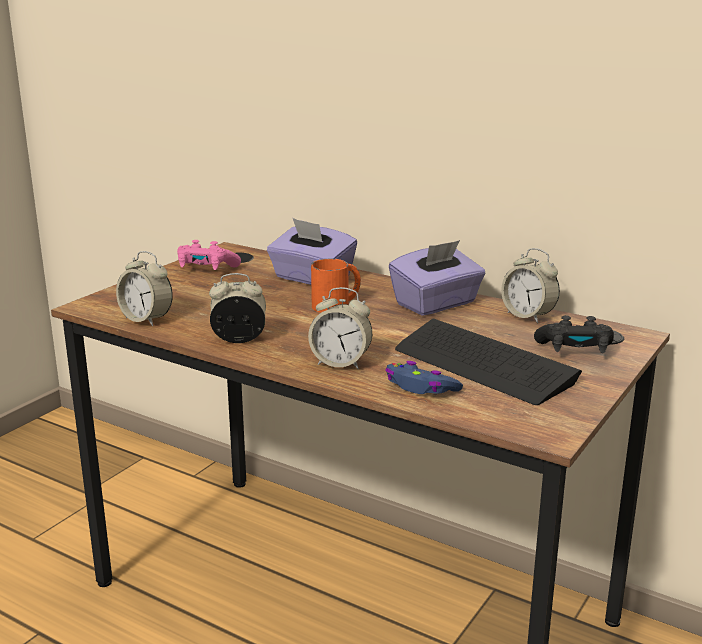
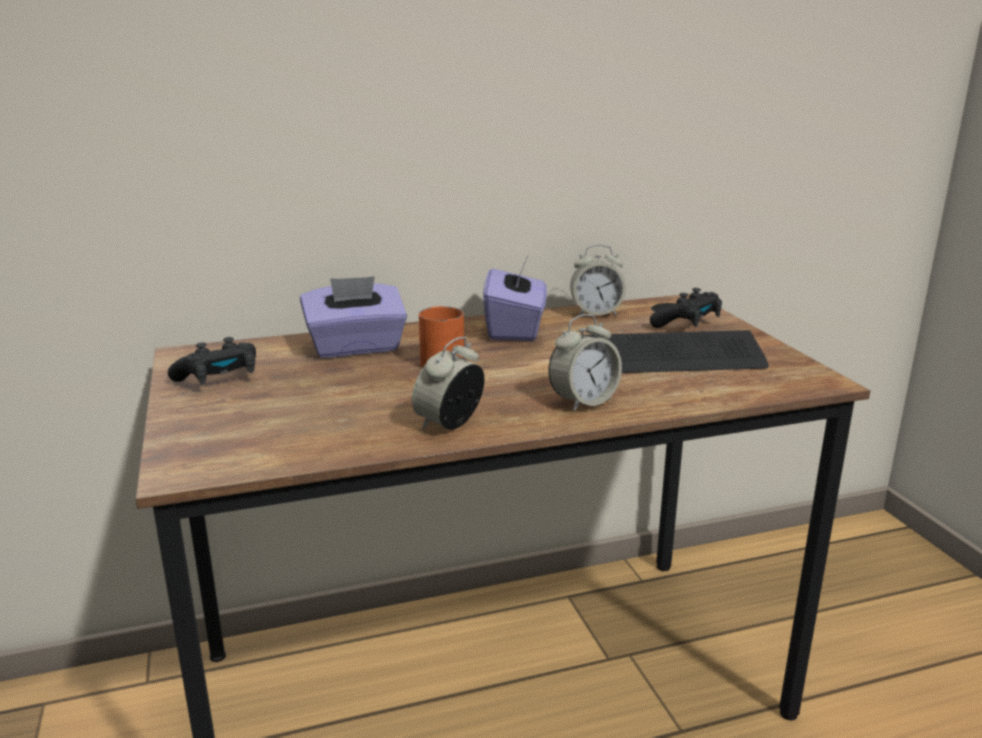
camera: 50 degrees left, 0 degrees up
alarm clock [116,251,173,326] -> none
pink game controller [177,240,241,270] -> black game controller [168,337,256,384]
blue game controller [385,361,463,394] -> none

